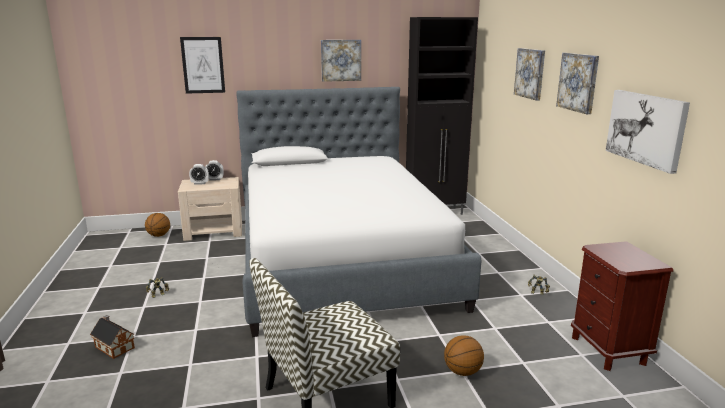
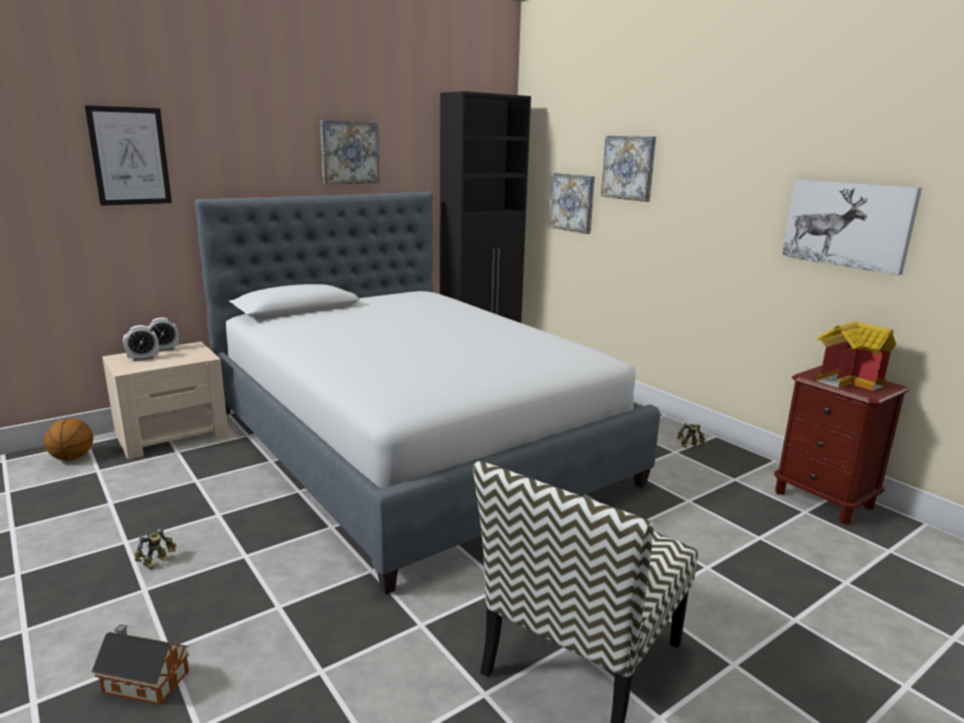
camera: 25 degrees left, 0 degrees up
basketball [444,335,484,376] -> none
picture [556,53,599,114] -> picture moved to [550,173,595,234]
none -> toy house [816,321,896,391]

